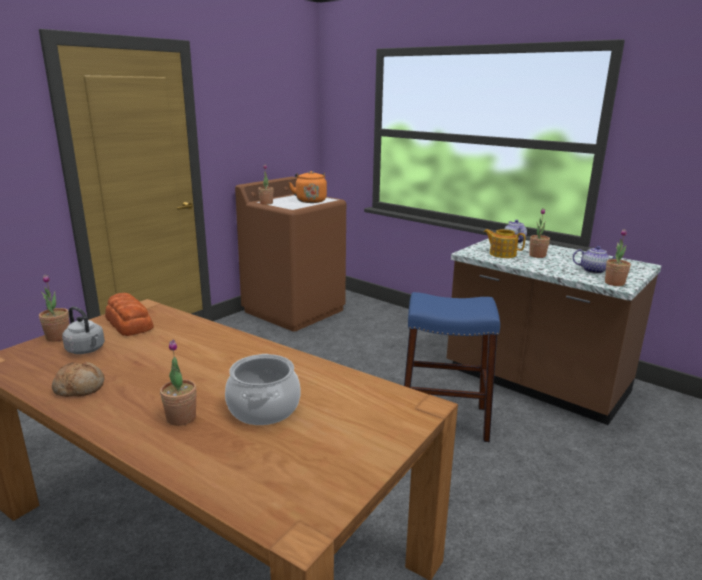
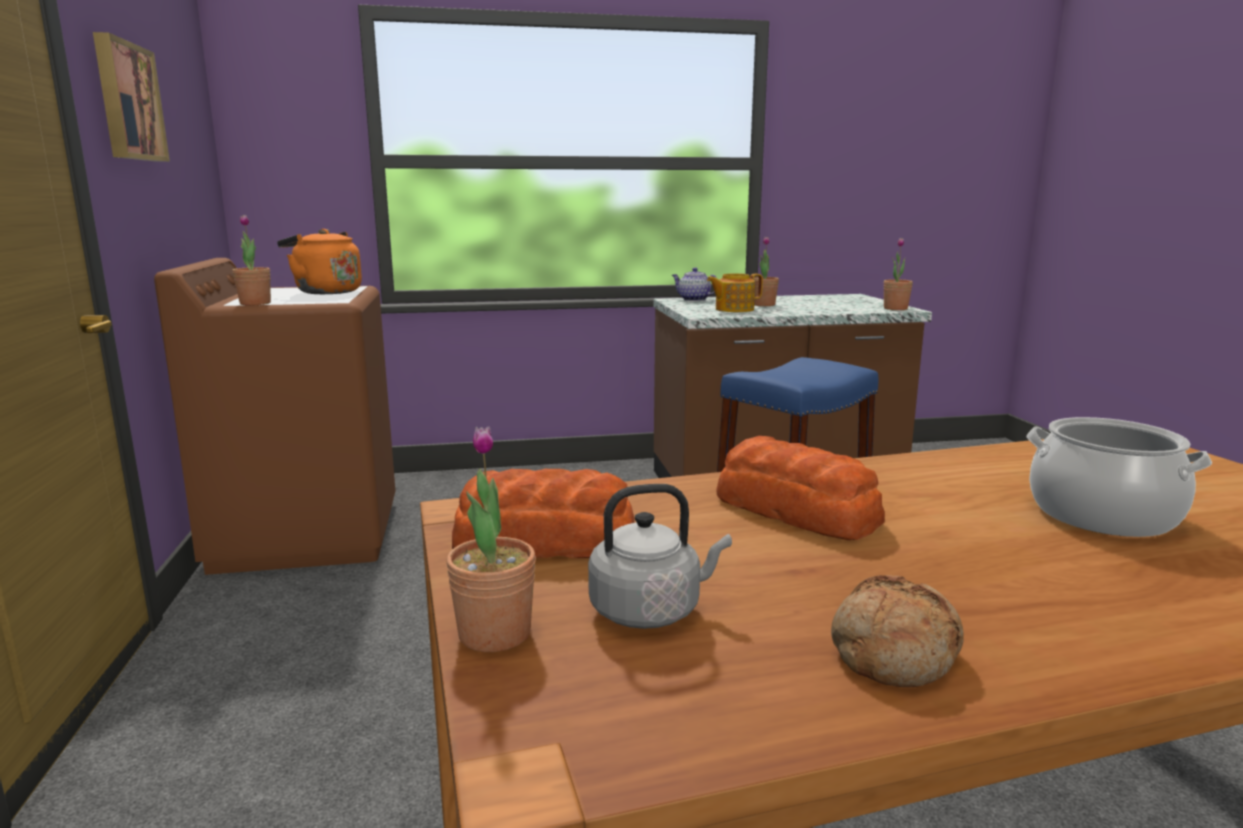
camera: 50 degrees left, 5 degrees down
potted plant [160,340,197,426] -> none
teapot [572,246,616,274] -> none
none -> picture [93,32,170,162]
none -> bread [716,436,885,540]

